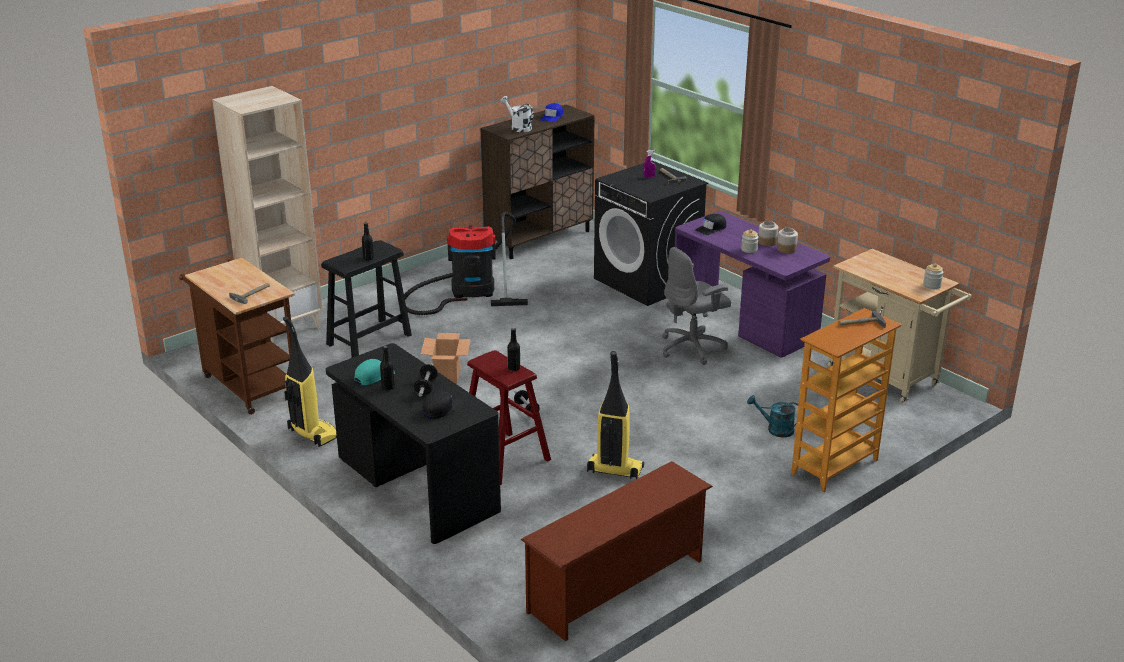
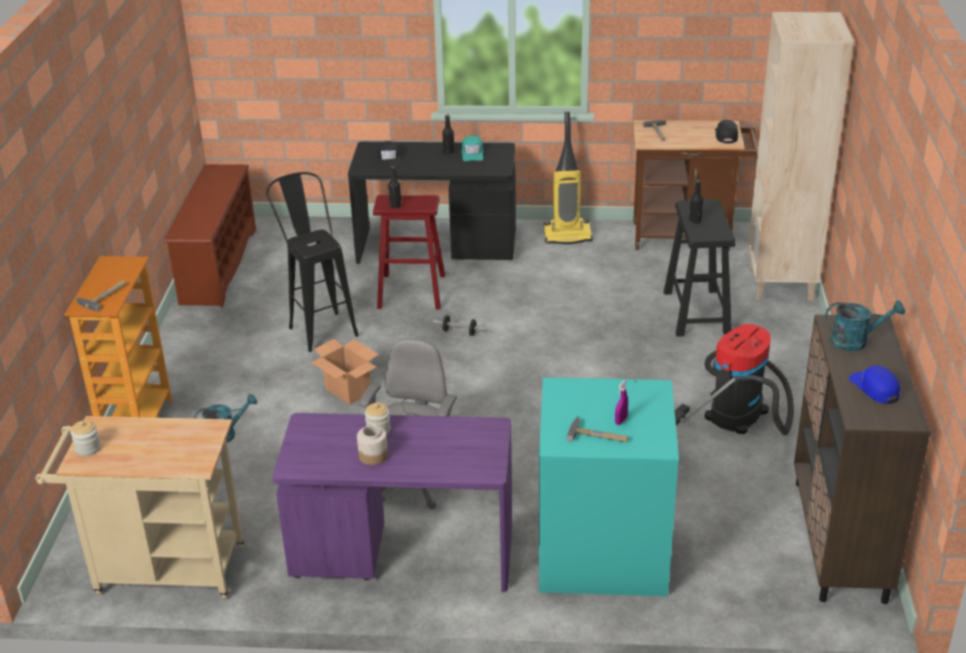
camera: 135 degrees right, 5 degrees up
dumbbell [414,363,438,397] -> none
cardboard box [421,333,471,384] -> cardboard box moved to [311,339,379,405]
white watering can [500,96,534,132] -> turquoise watering can [825,300,905,351]
vacuum cleaner [587,351,644,479] -> black stool [266,172,359,352]
black washing machine [594,160,708,306] -> turquoise washing machine [539,377,679,596]
black cap [695,214,726,235] -> black cap moved to [715,120,738,144]
jar [777,228,798,253] -> none

